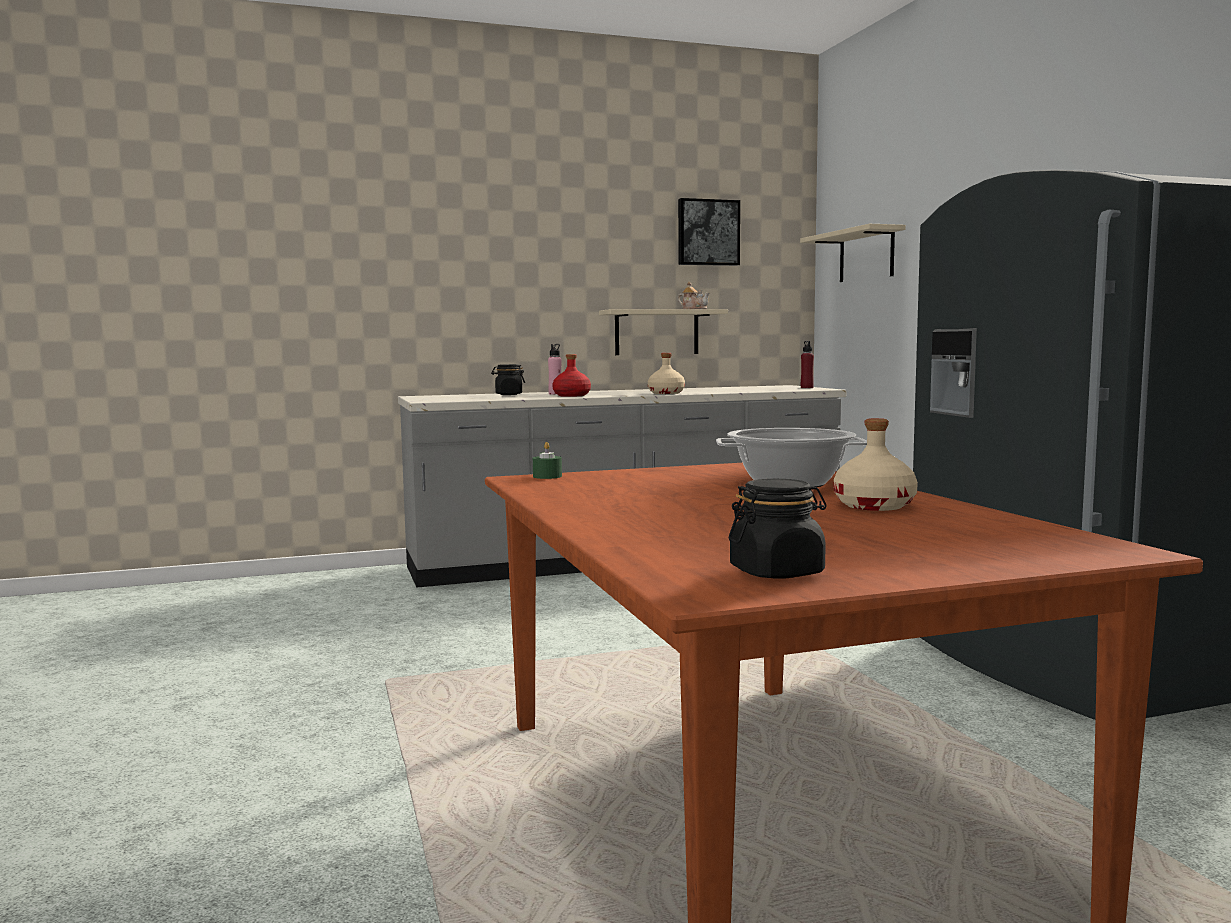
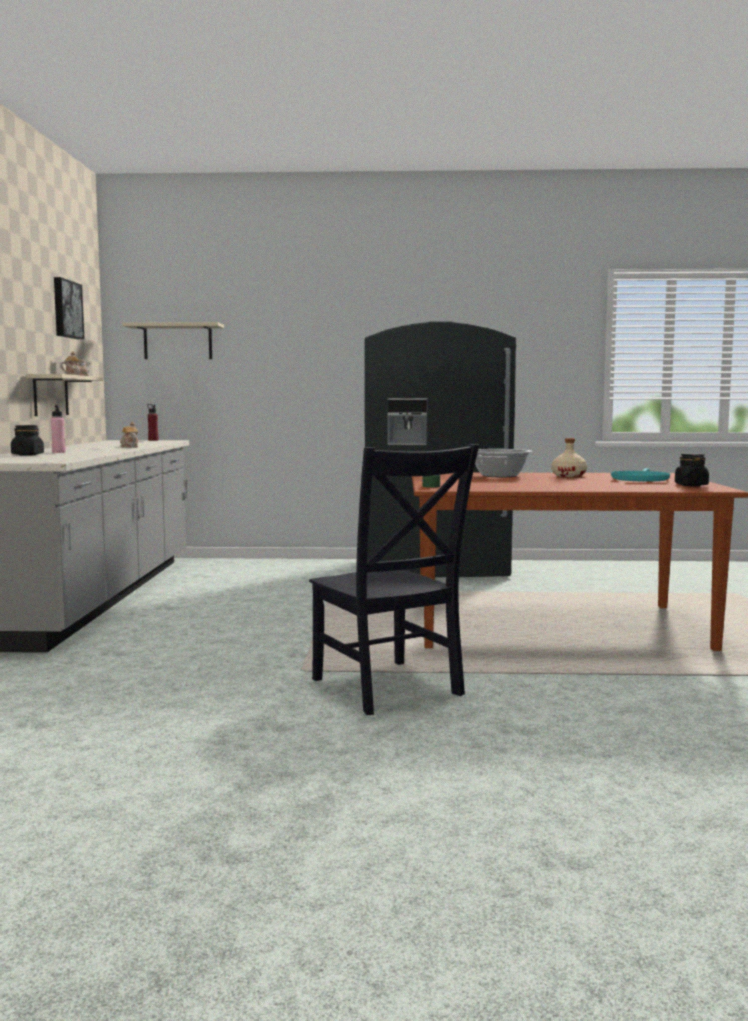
camera: 70 degrees left, 0 degrees up
red bottle [552,354,591,397] -> none
beige bottle [648,353,685,394] -> teapot [120,422,138,448]
none -> black chair [309,444,479,715]
none -> turquoise frying pan [611,468,670,482]

